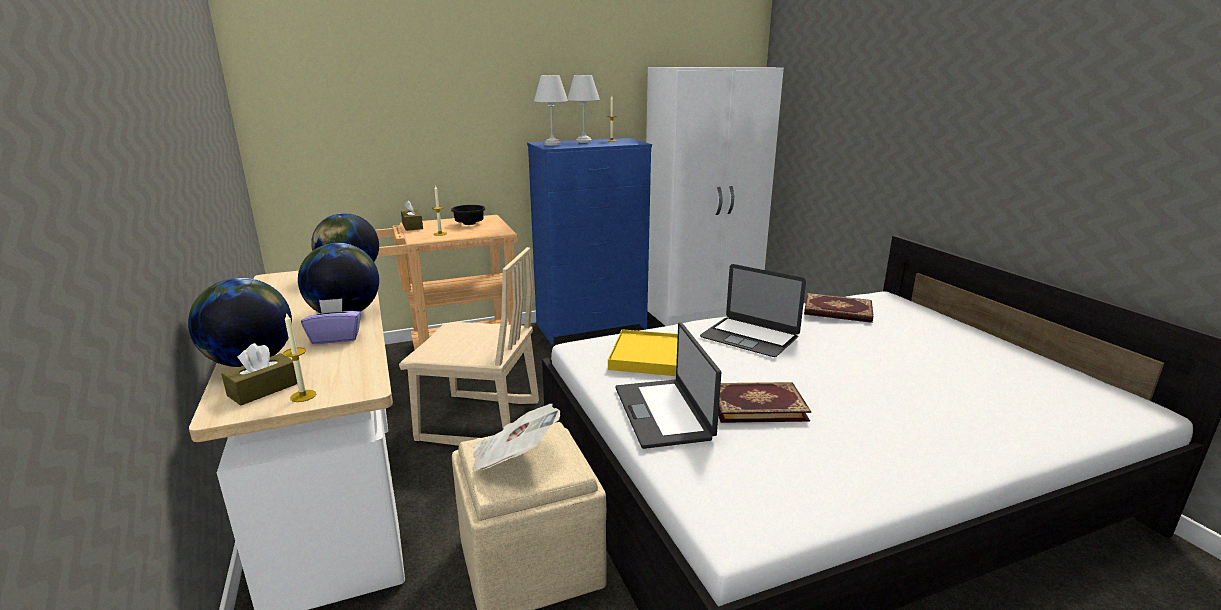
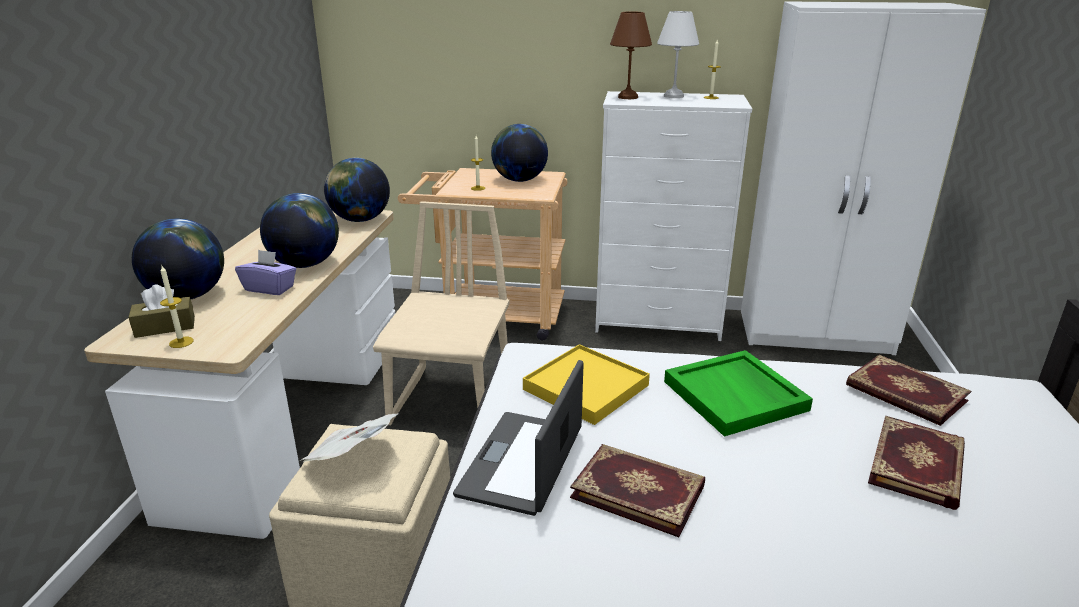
camera: 30 degrees right, 5 degrees up
beige chair [399,247,539,446] -> beige chair turned 120 degrees counterclockwise [373,201,510,425]
brown tissue box [401,200,423,231] -> none
black bowl [451,205,485,225] -> globe [491,124,548,182]
blue dresser [527,138,652,345] -> white dresser [595,91,752,341]
white table lamp [534,75,568,146] -> brown table lamp [610,12,652,99]
laptop [700,264,806,357] -> green tray [664,350,813,437]
none -> book [868,416,965,510]

